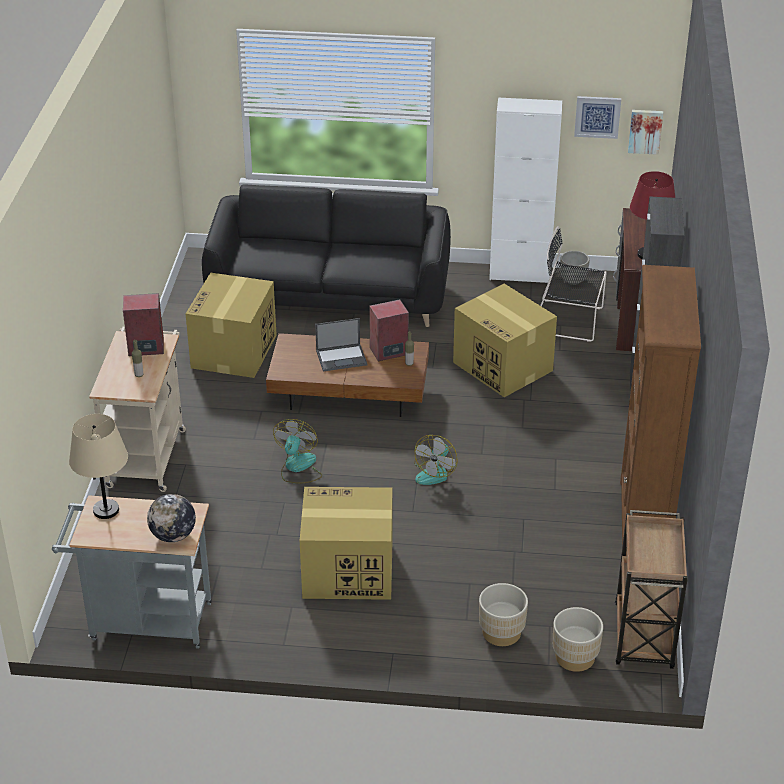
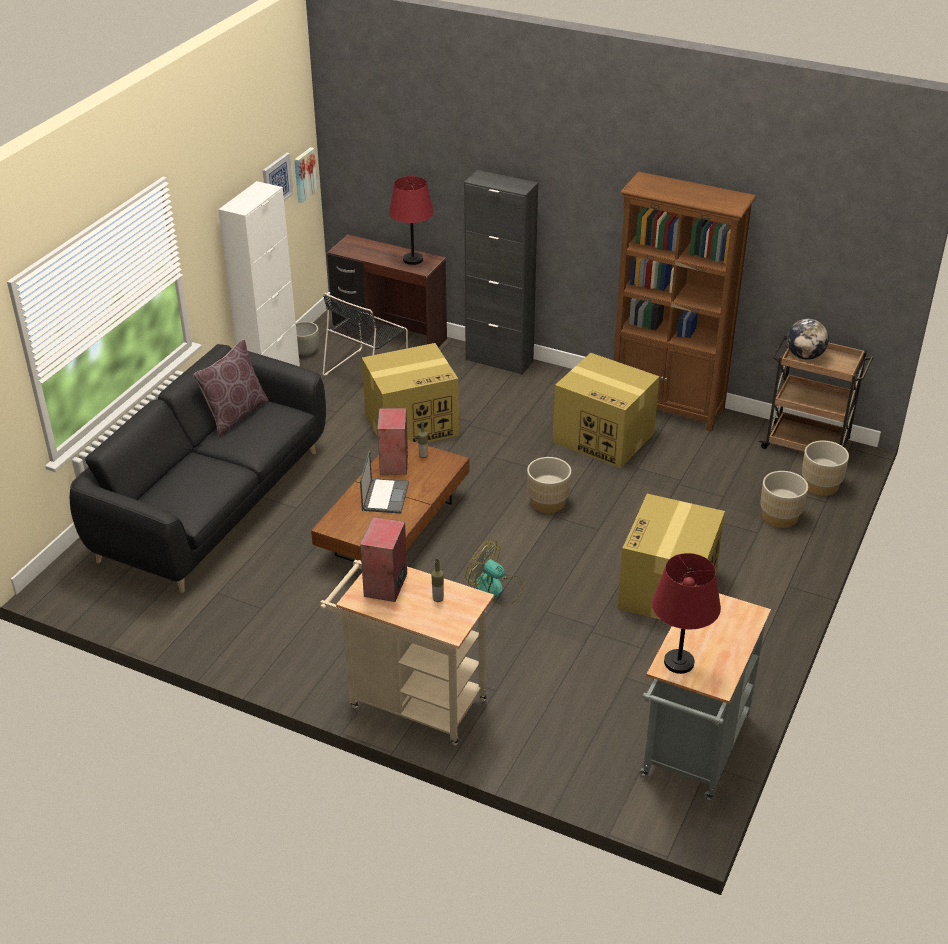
camera: 70 degrees left, 0 degrees up
beige table lamp [69,414,128,519] -> red table lamp [652,553,721,674]
globe [147,494,196,542] -> globe moved to [787,319,829,360]
cardboard box [186,273,277,378] -> cardboard box moved to [553,353,660,468]
fan [414,435,458,485] -> beige planter [527,457,571,513]
none -> brown pillow [193,340,269,437]

